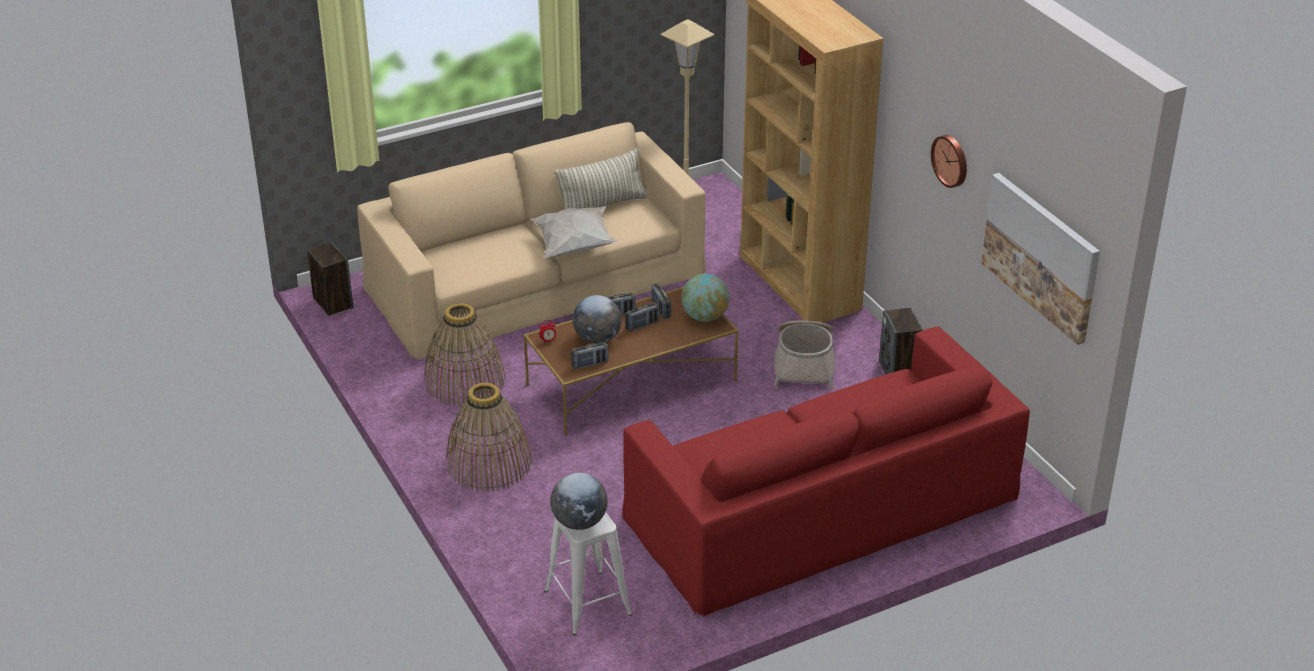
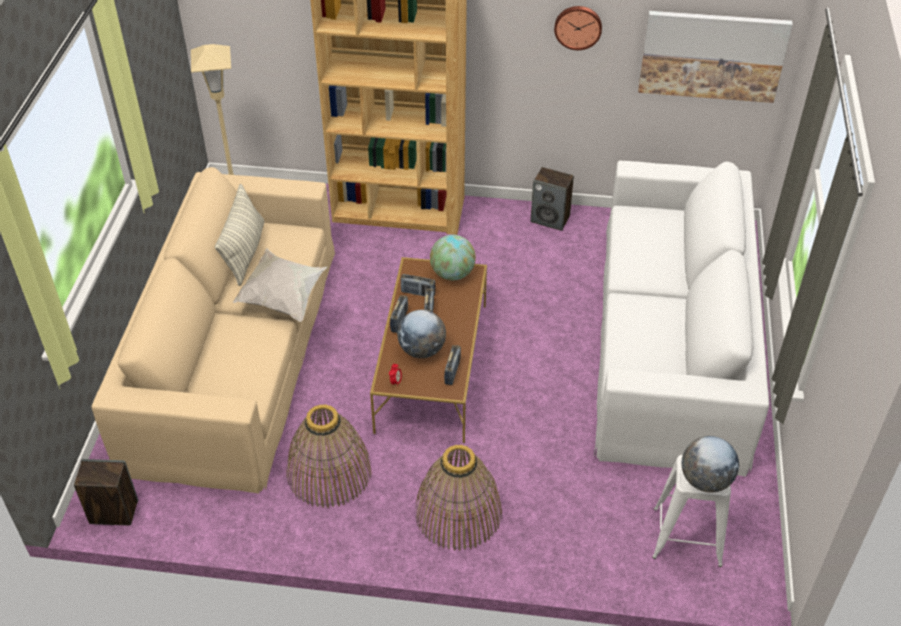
camera: 55 degrees left, 10 degrees up
red sofa [623,326,1030,616] -> white sofa [594,161,769,476]
basket [773,320,835,390] -> none

